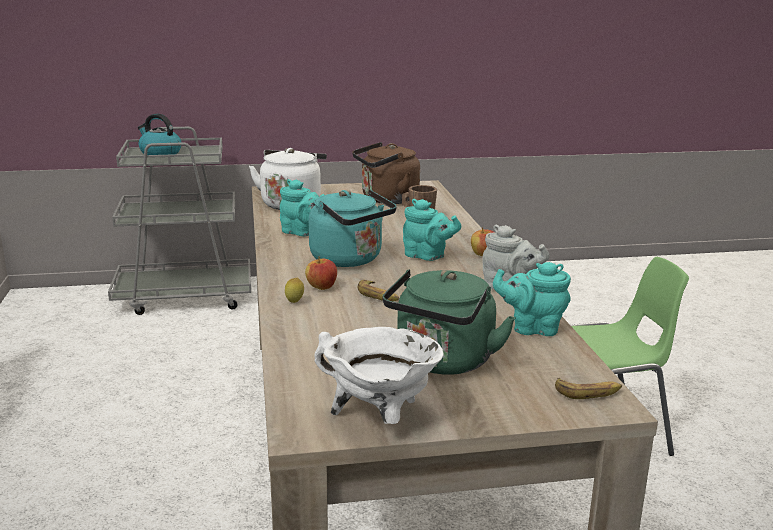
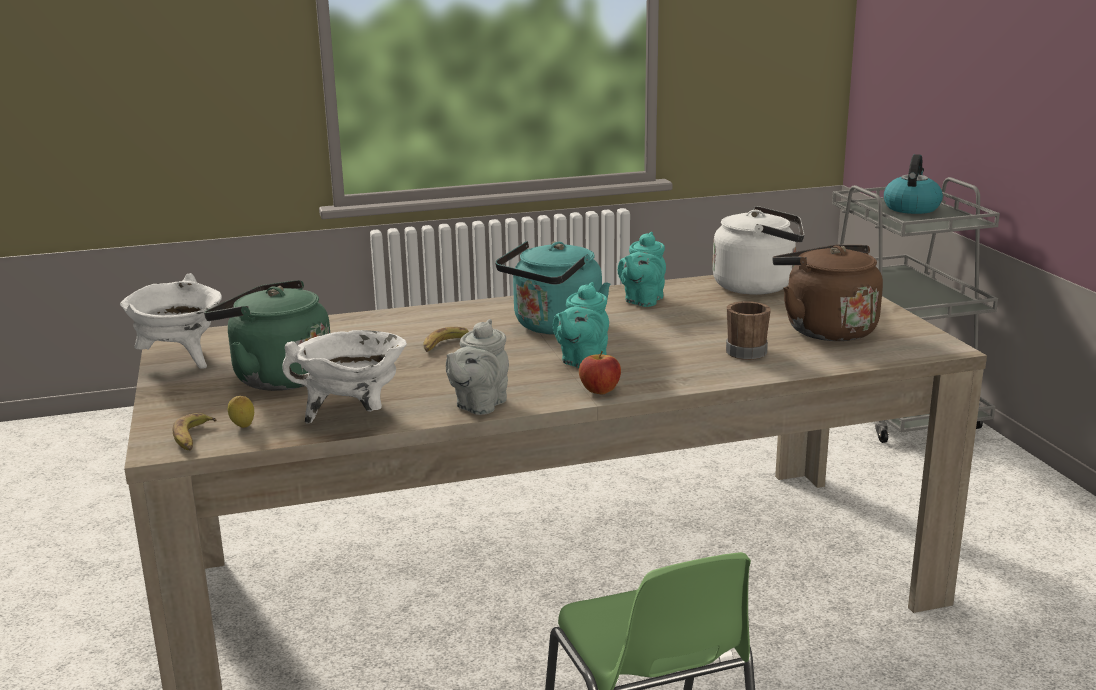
camera: 85 degrees right, 0 degrees up
lemon [285,278,304,303] -> lemon moved to [228,396,254,428]
apple [305,257,337,290] -> none
turquoise teapot [493,262,571,336] -> white cooking pot [283,330,407,424]

